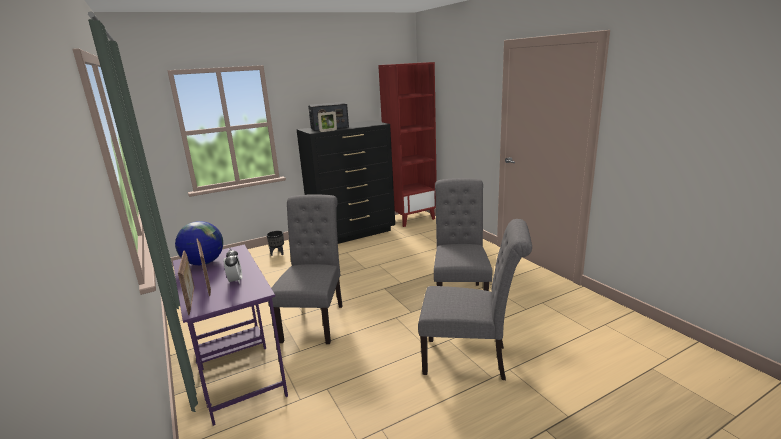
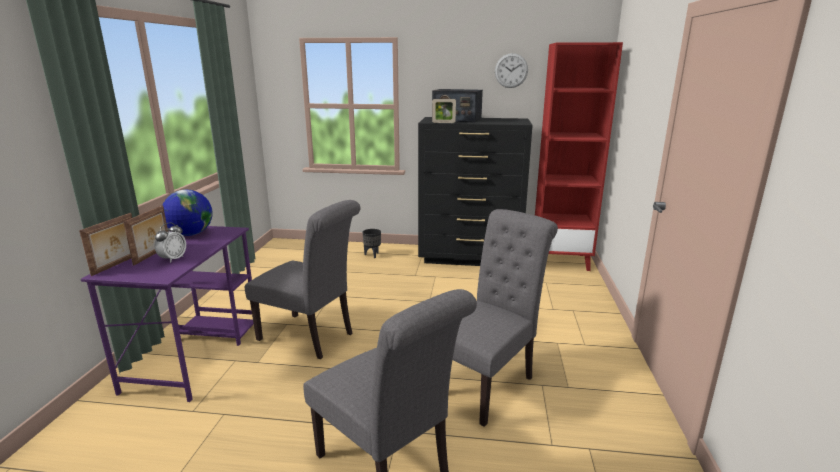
camera: 35 degrees right, 0 degrees up
grey chair [268,194,343,344] -> grey chair turned 75 degrees clockwise [245,200,361,360]
none -> wall clock [495,53,528,88]

